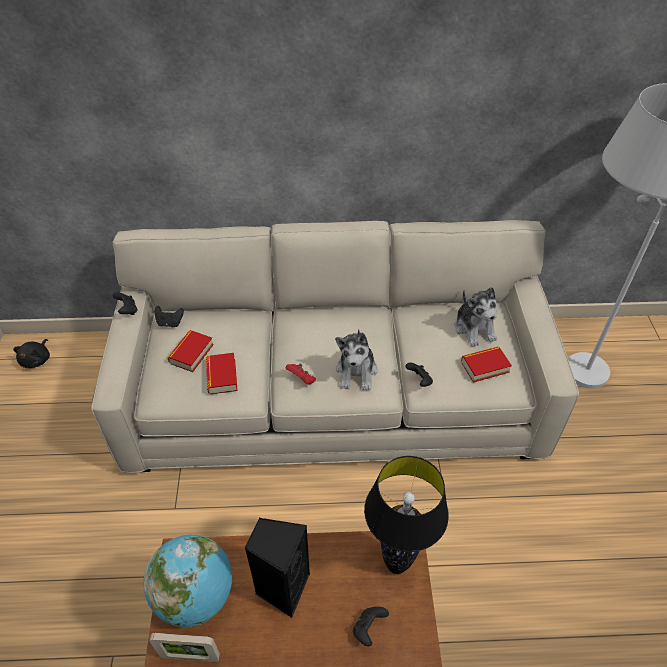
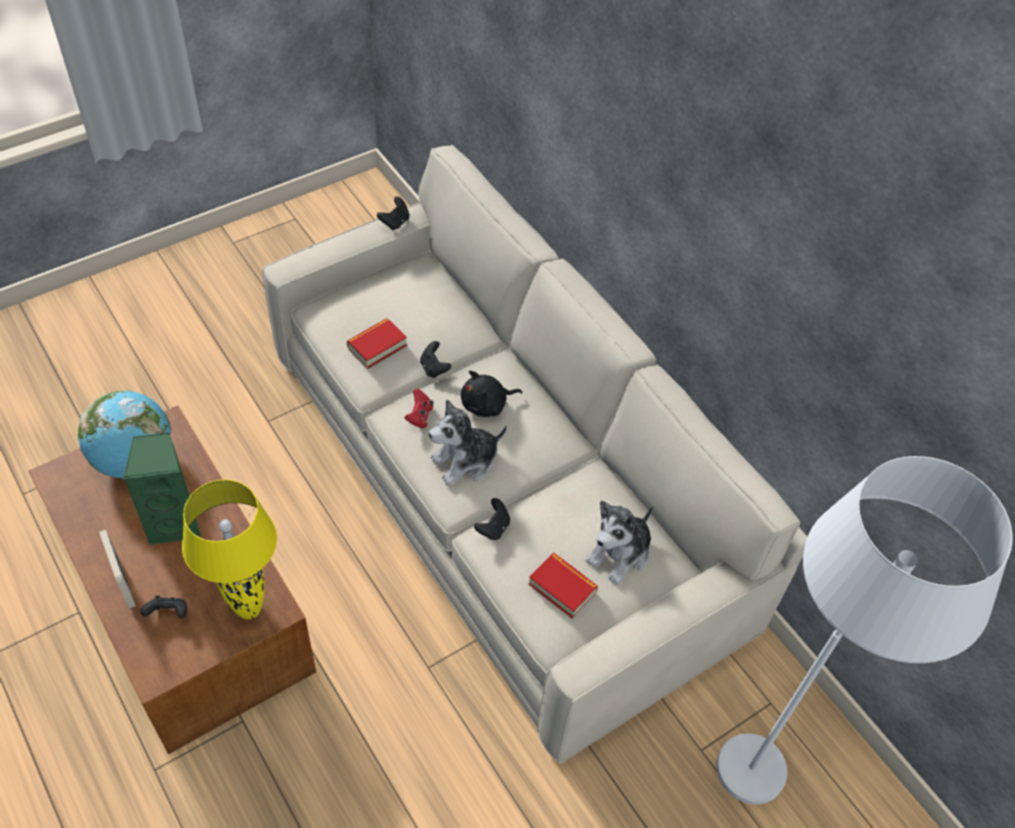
camera: 55 degrees right, 5 degrees up
black plush toy [13,339,50,368] -> black plush toy moved to [461,370,523,417]
picture frame [150,633,220,662] -> picture frame moved to [99,530,136,609]
black game controller [155,306,184,327] -> black game controller moved to [420,341,451,378]
book [168,330,214,372] -> none
black speaker [244,518,310,618] -> green speaker [123,433,201,545]
black table lamp [364,456,449,574] -> yellow table lamp [182,480,277,619]

